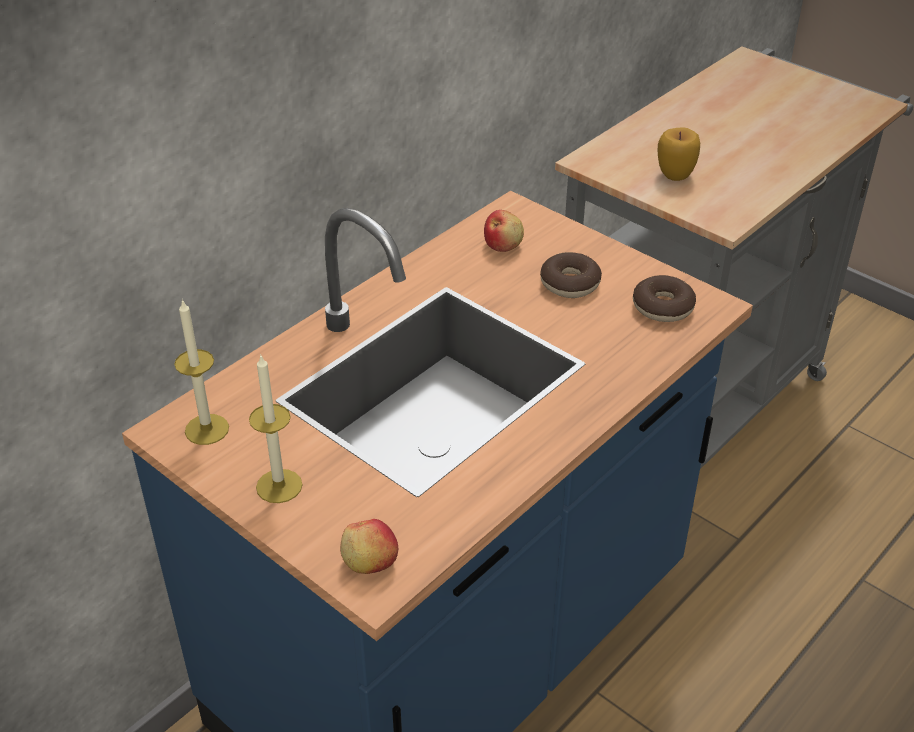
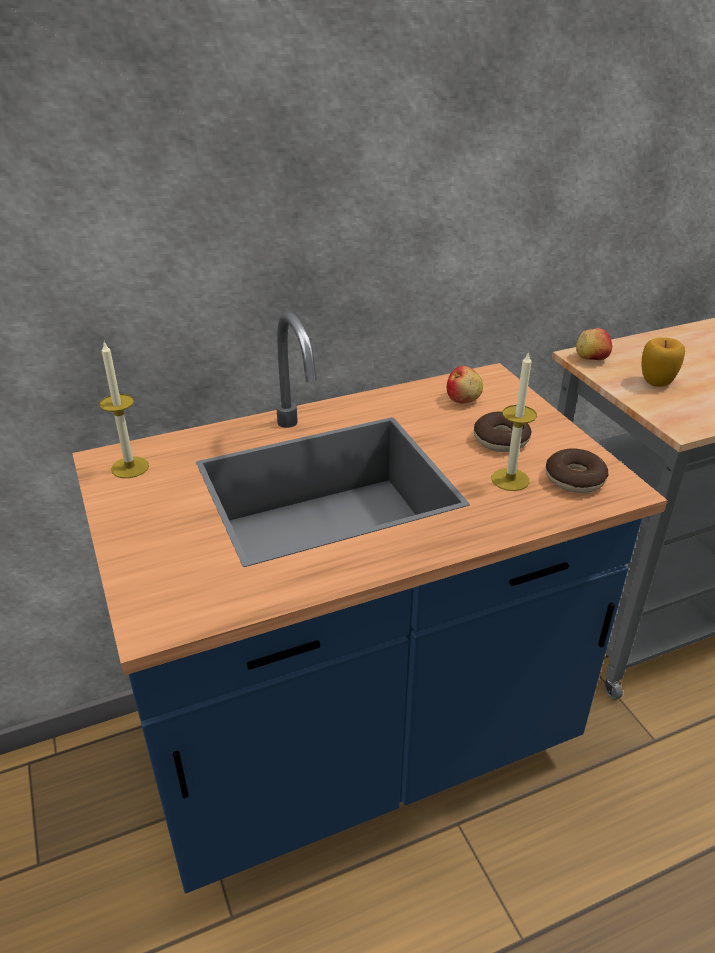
camera: 25 degrees right, 5 degrees down
candle [249,354,303,503] -> candle moved to [492,351,537,491]
apple [340,519,398,574] -> apple moved to [576,328,612,360]

